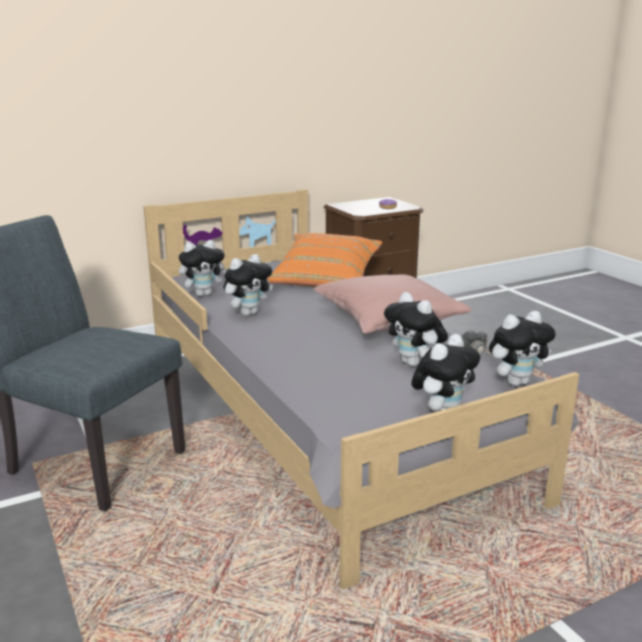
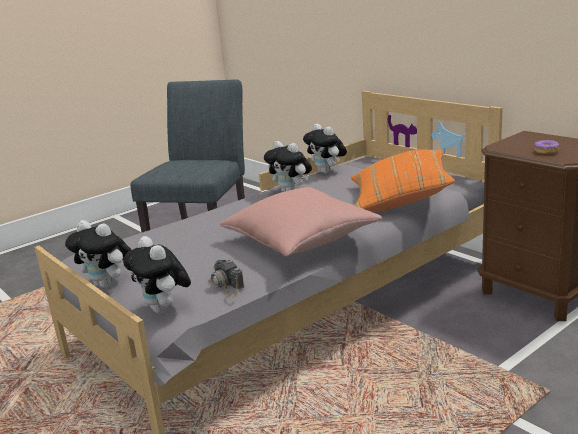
camera: 80 degrees right, 0 degrees up
plush toy [384,292,448,367] -> none

